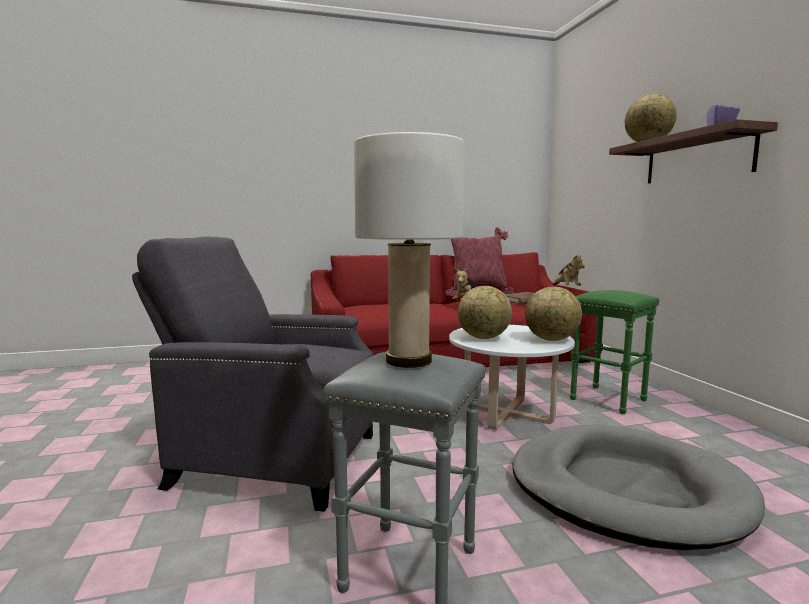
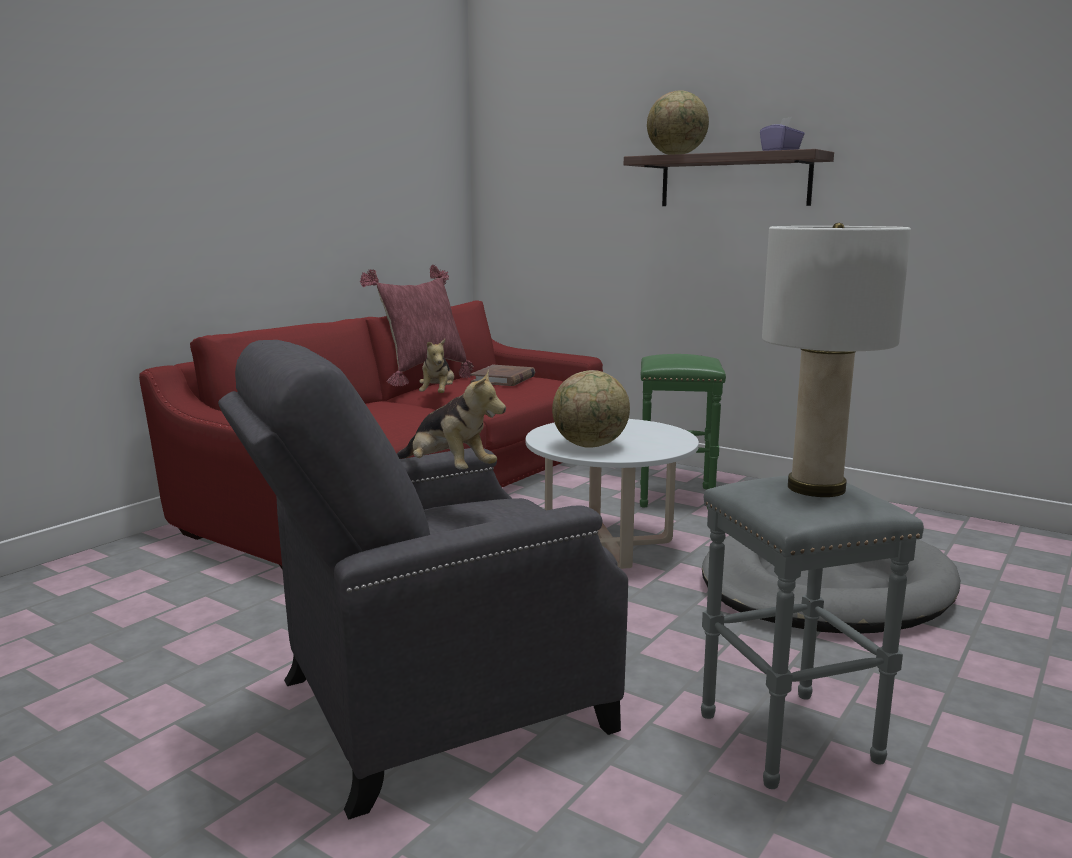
camera: 40 degrees left, 5 degrees up
globe [525,287,582,341] -> none
plush toy [553,254,585,286] -> plush toy moved to [397,369,506,469]

